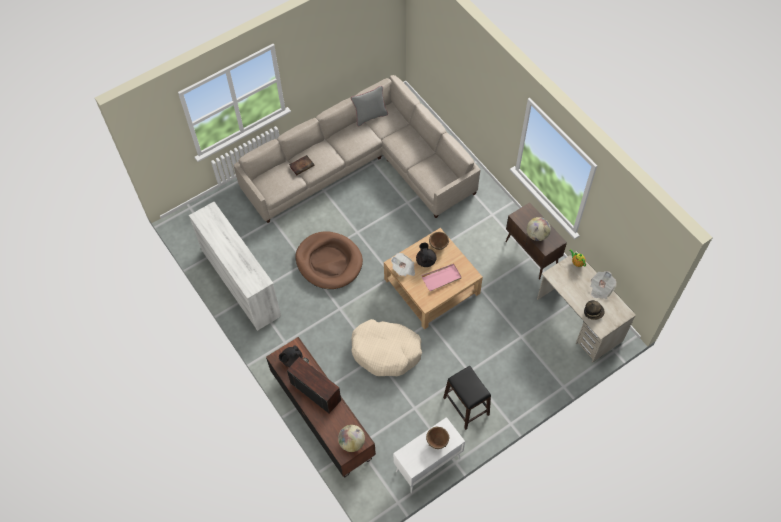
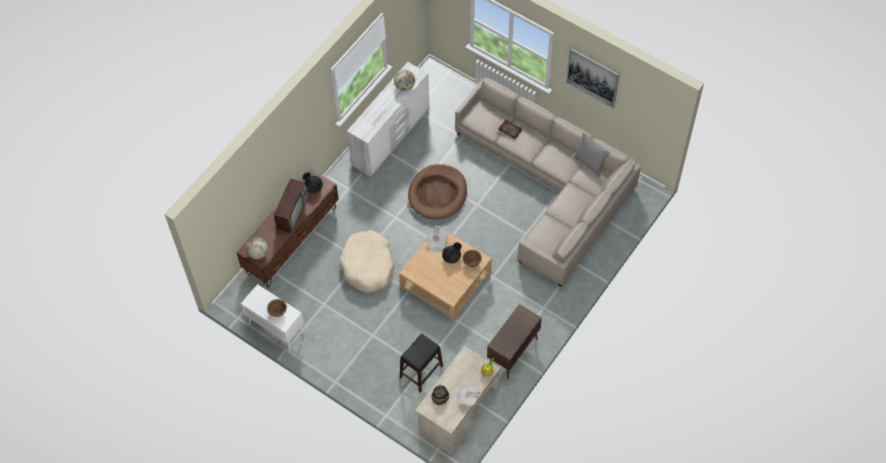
camera: 70 degrees right, 0 degrees up
pink tray [421,264,462,291] -> none
black stool [443,366,491,430] -> black stool moved to [400,333,443,393]
globe [527,217,551,241] -> globe moved to [394,69,415,91]
none -> picture [566,48,620,108]

